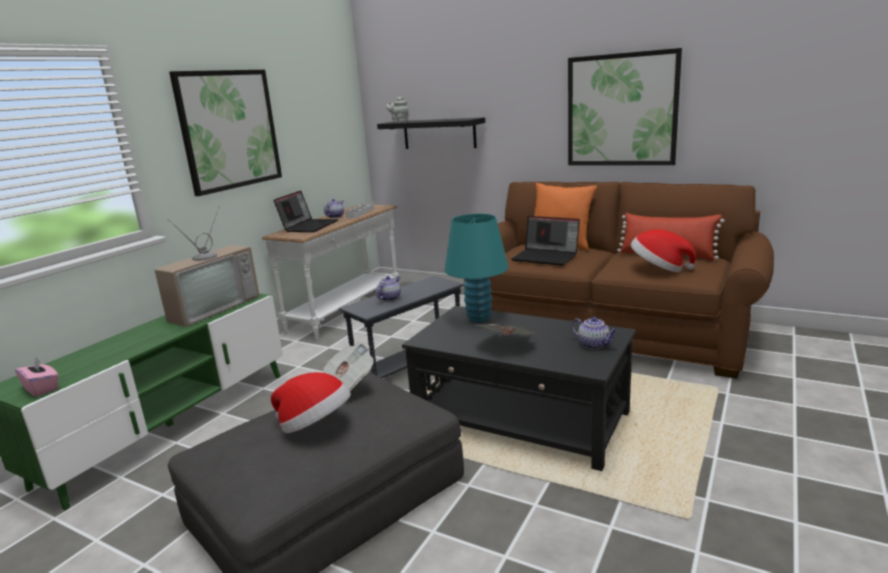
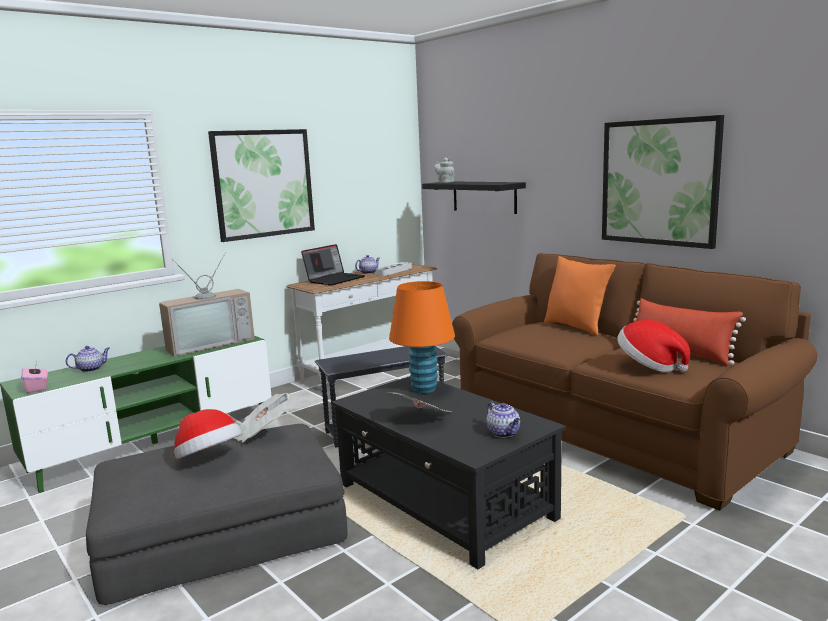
camera: 20 degrees right, 5 degrees down
teapot [376,276,401,301] -> teapot moved to [66,346,110,372]
turquoise table lamp [445,214,509,323] -> orange table lamp [389,281,455,394]
laptop [511,216,580,266] -> none

